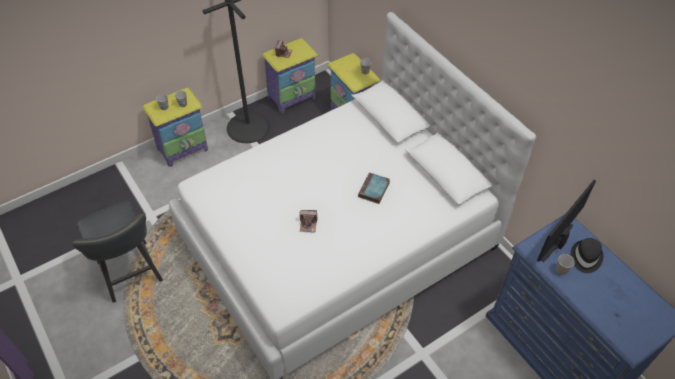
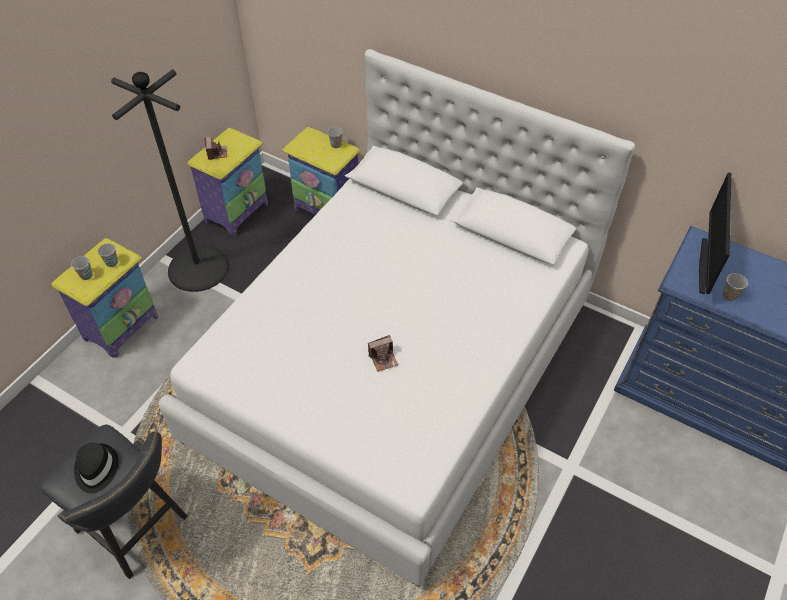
camera: 25 degrees left, 0 degrees up
book [358,172,390,204] -> none
black hat [571,238,603,273] -> black hat moved to [74,443,119,494]

